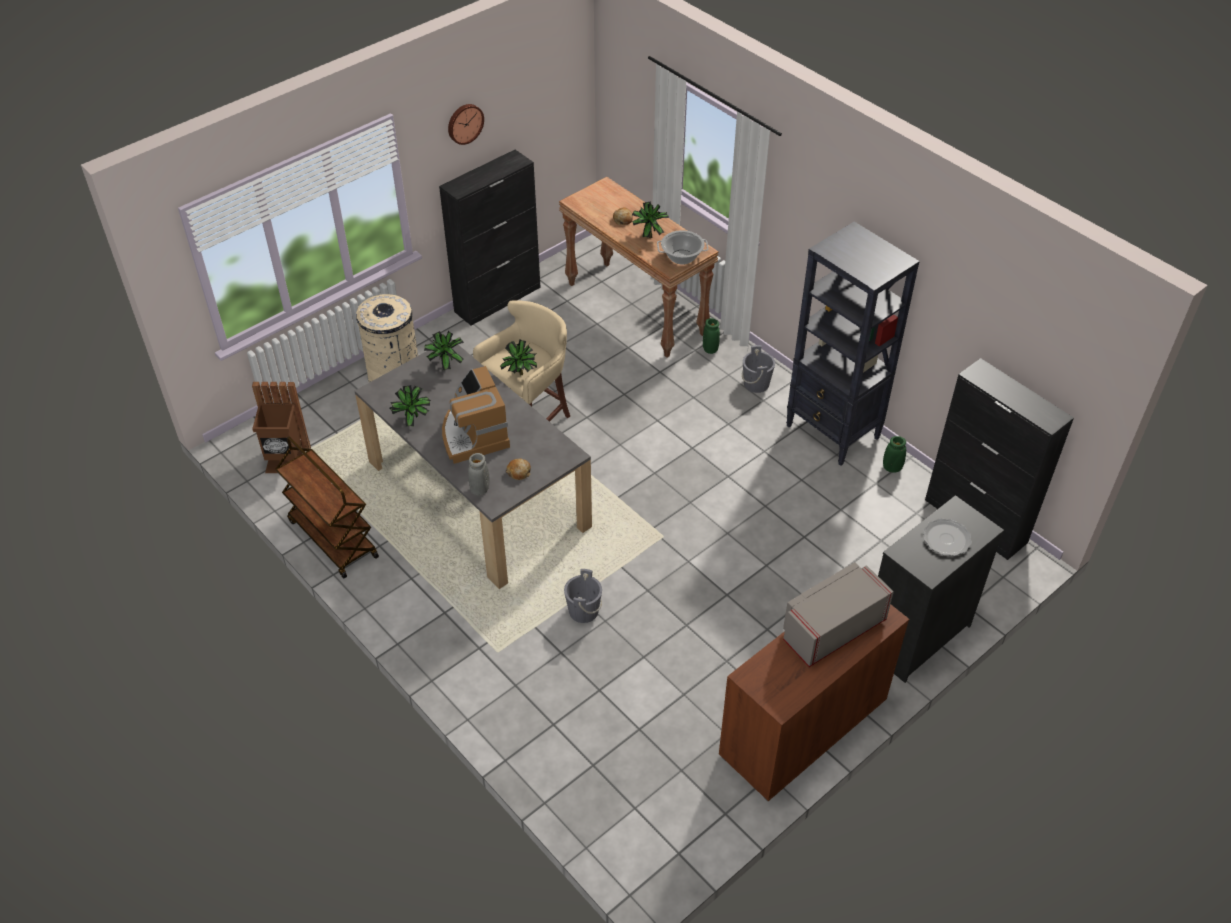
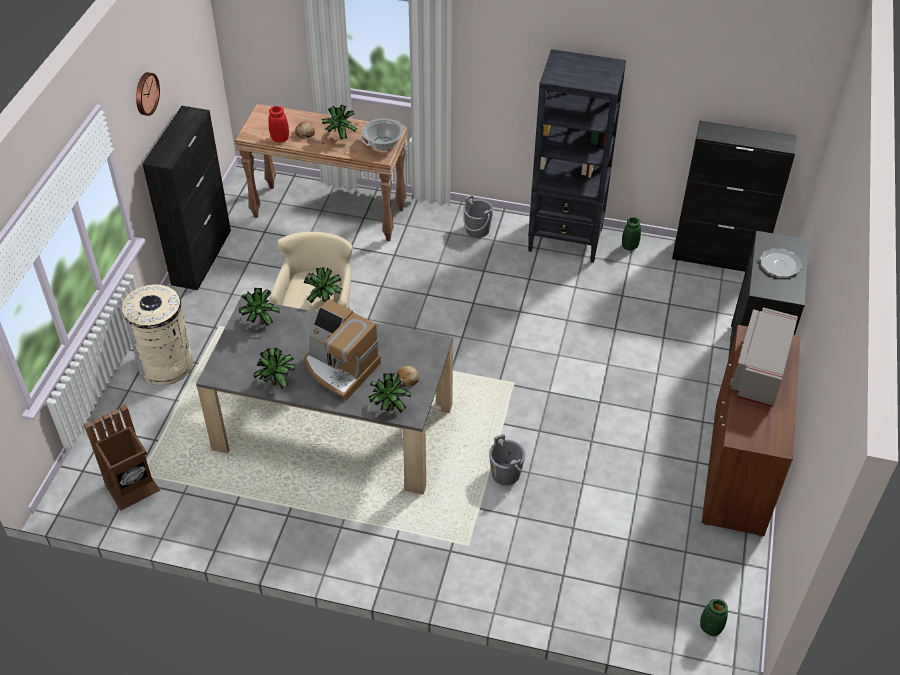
camera: 35 degrees left, 0 degrees up
brown cart [276,436,379,579] -> none
grey vase [468,453,489,495] -> potted plant [368,373,411,413]
green vase [703,318,720,354] -> green vase moved to [700,599,728,636]
none -> red vase [268,106,289,143]

